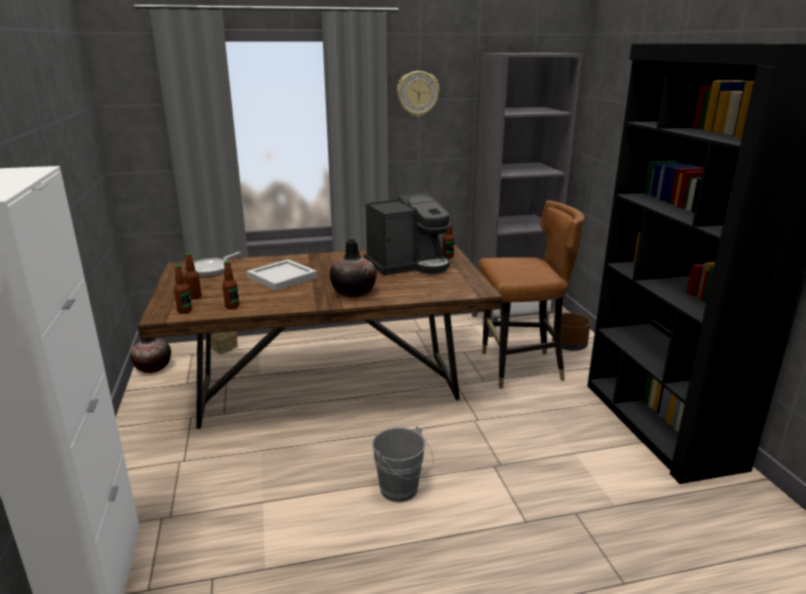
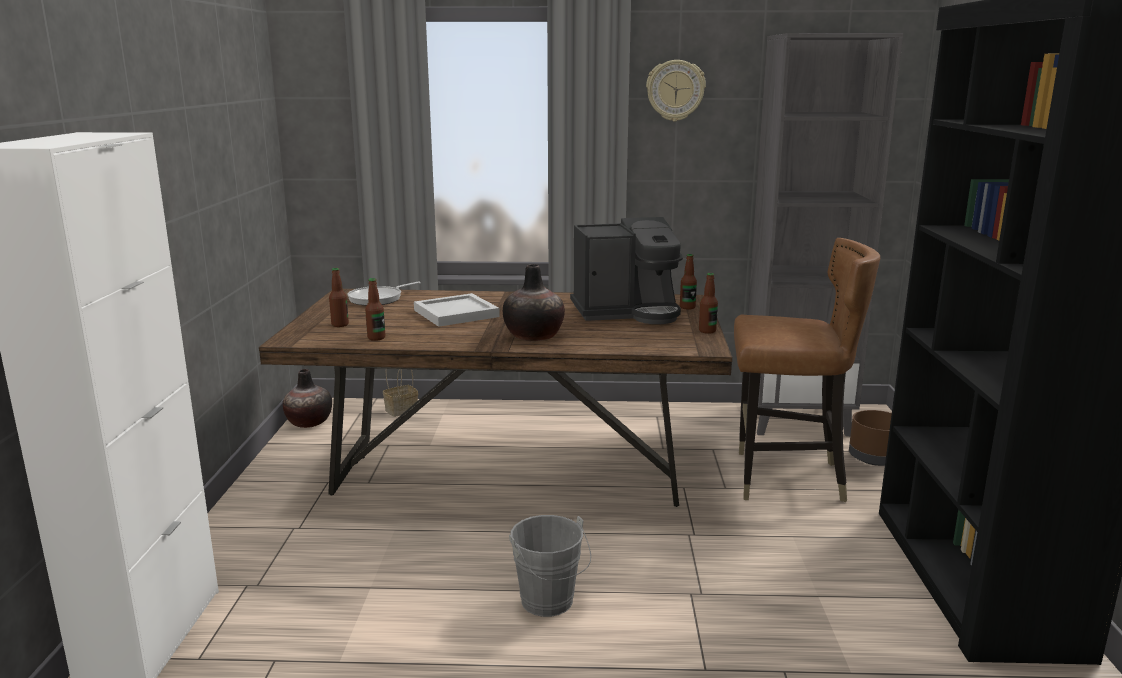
camera: 15 degrees right, 5 degrees down
bottle [174,264,192,314] -> bottle moved to [699,273,718,334]

